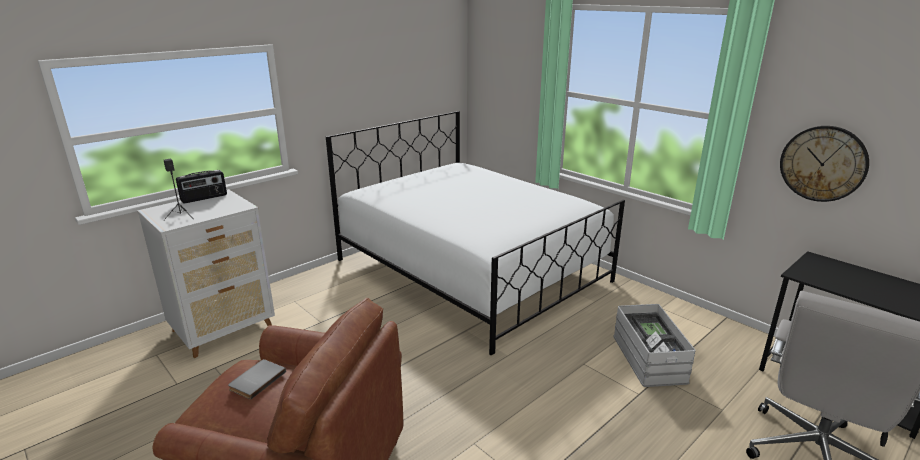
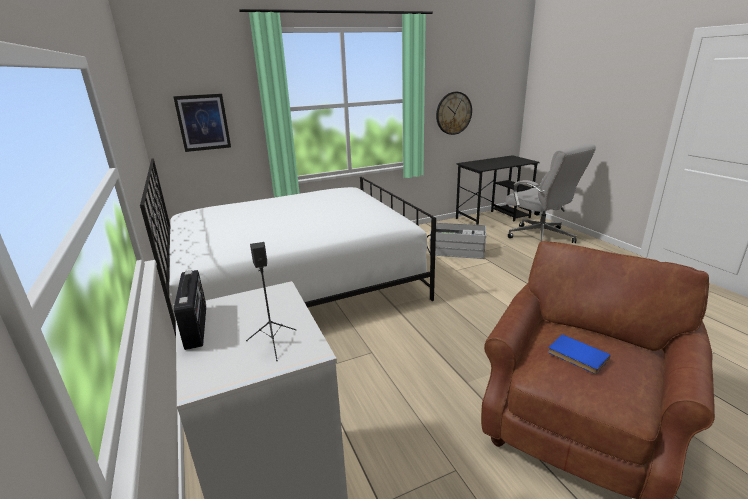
camera: 70 degrees left, 0 degrees up
grey book [228,359,286,400] -> blue book [548,334,611,374]
none -> picture [173,94,231,152]

